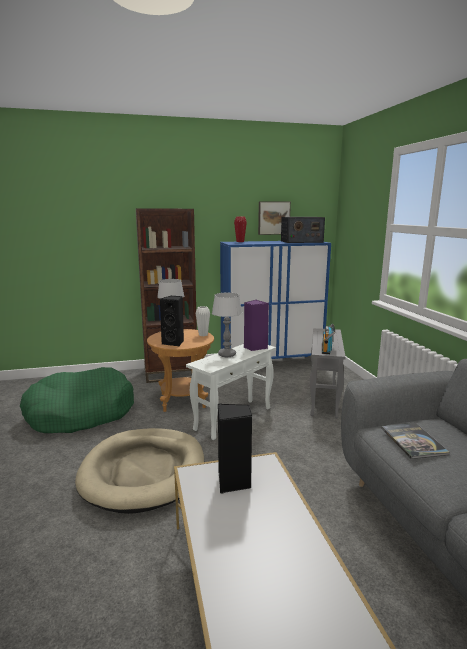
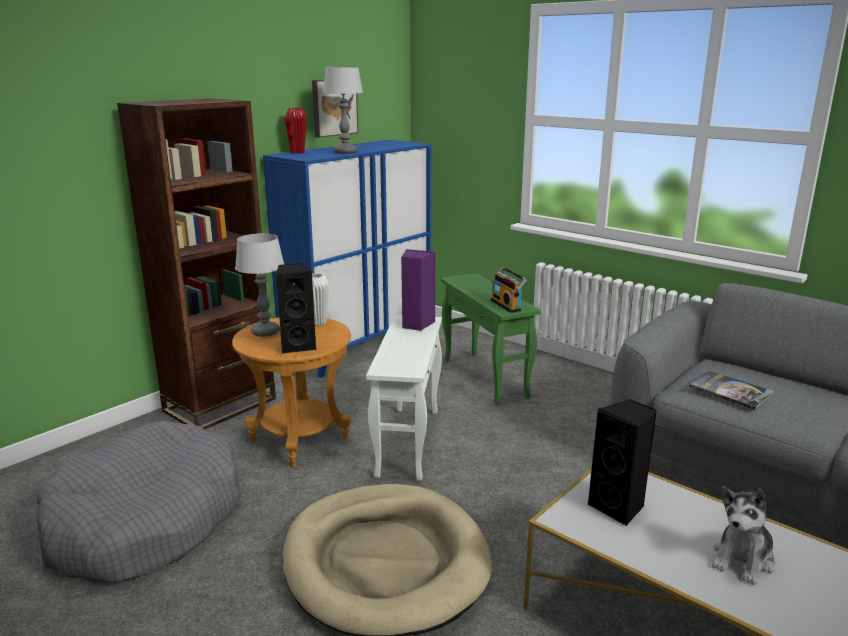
camera: 35 degrees left, 5 degrees up
green dog bed [20,367,134,433] -> grey dog bed [36,421,241,582]
table lamp [212,293,242,357] -> table lamp moved to [323,67,363,154]
radio [281,217,325,243] -> none
grey side table [310,328,346,418] -> green side table [441,273,542,405]
none -> plush toy [712,487,775,585]

